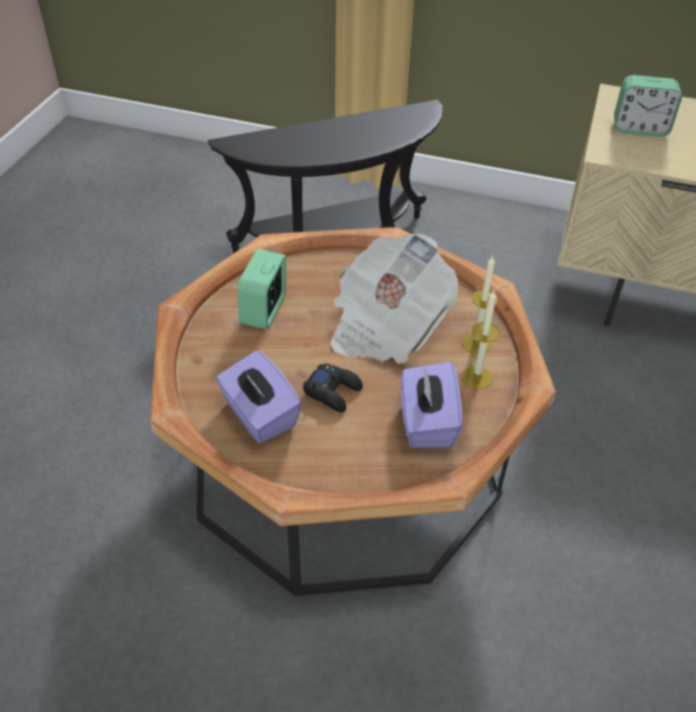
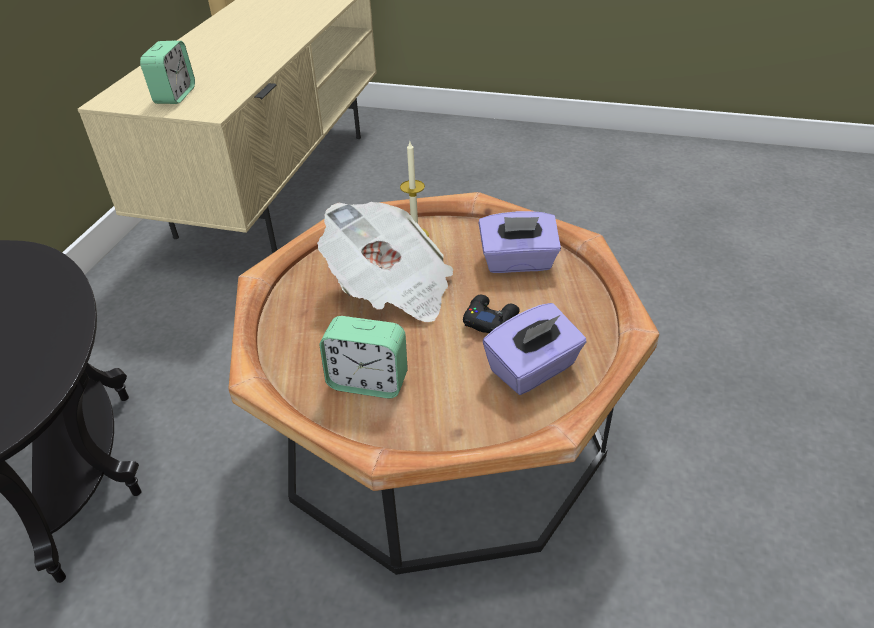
camera: 90 degrees left, 5 degrees down
candle [461,290,500,389] -> none

